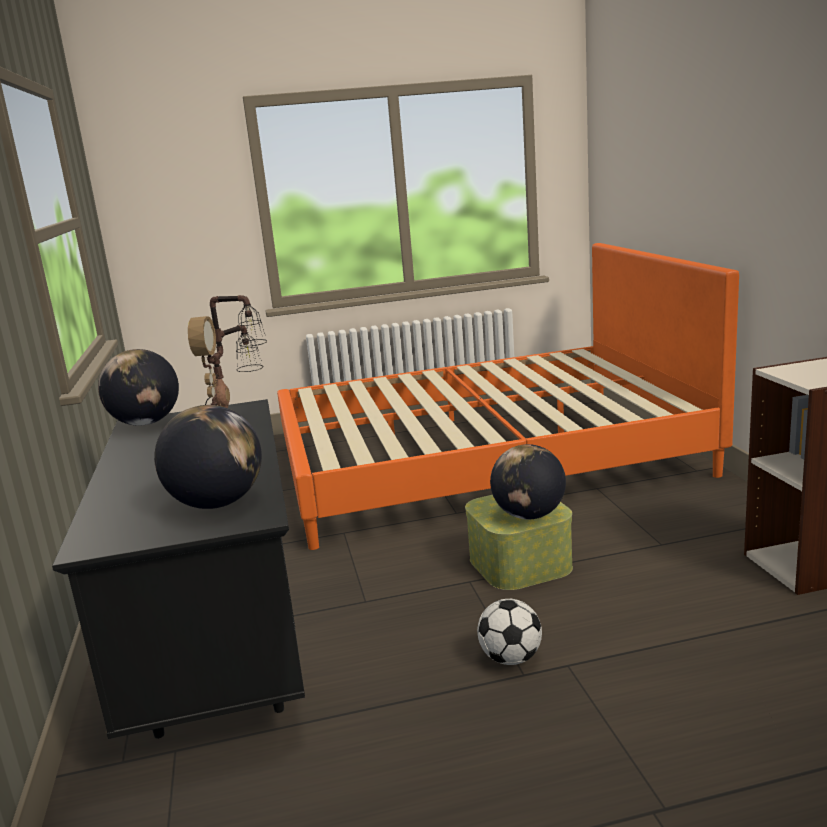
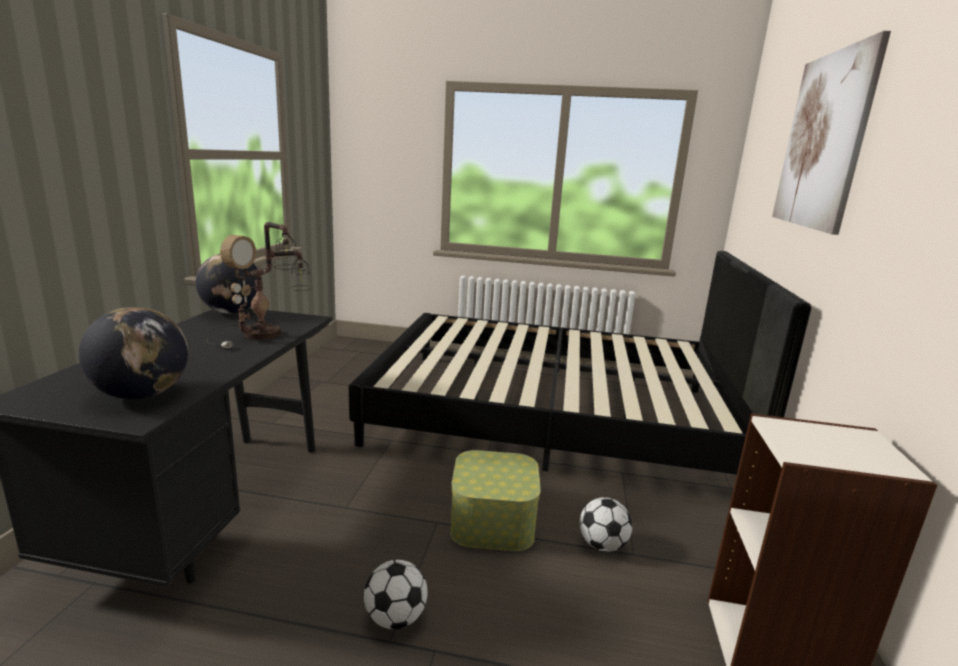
camera: 20 degrees right, 0 degrees up
orange bed [277,243,739,550] -> black bed [349,251,811,475]
globe [490,444,566,519] -> none
none -> football [580,497,632,552]
none -> picture [772,31,891,235]

